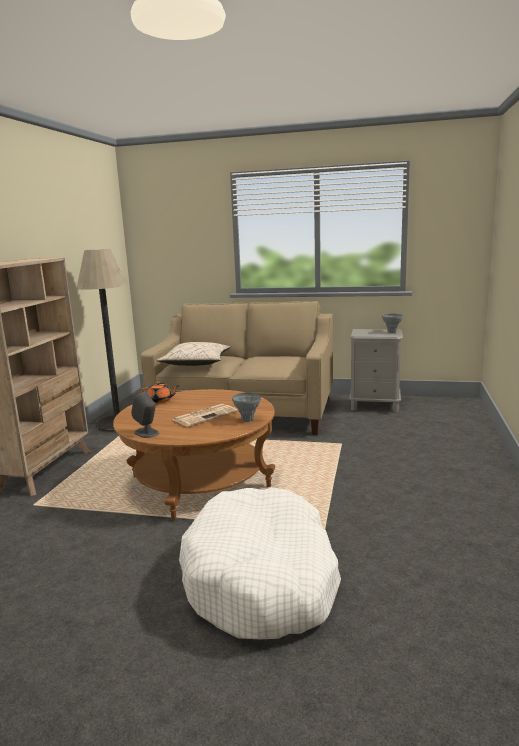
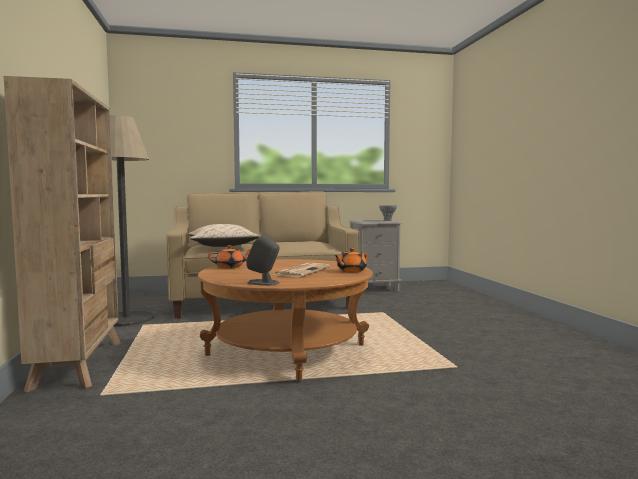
camera: 25 degrees left, 10 degrees down
white dog bed [179,487,341,639] -> none
grey vase [232,393,261,422] -> orange teapot [334,248,367,272]

